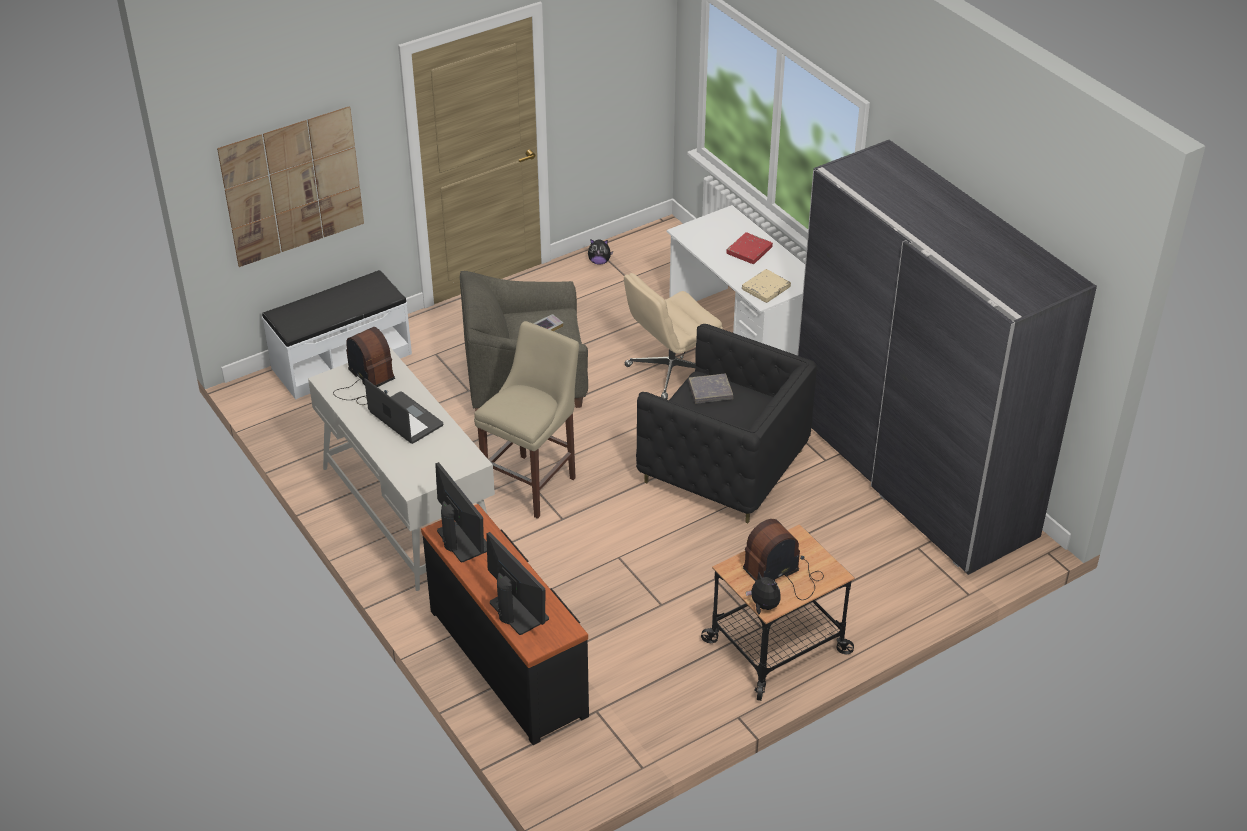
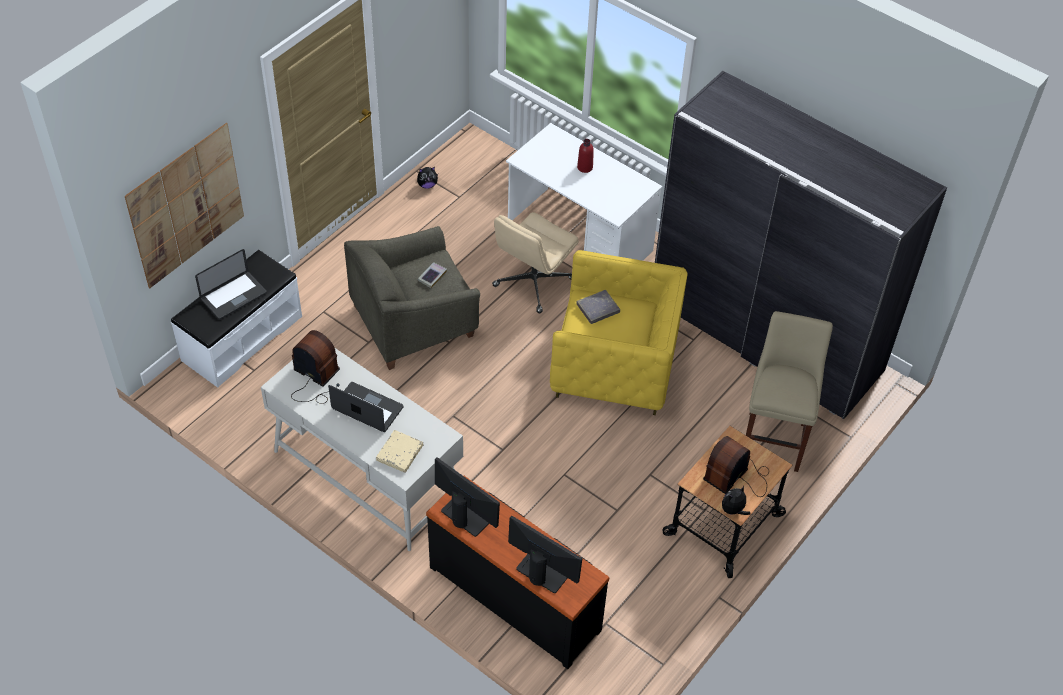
camera: 20 degrees left, 10 degrees up
beige stool [474,321,579,519] -> beige stool moved to [746,311,833,472]
black armchair [636,324,817,523] -> yellow armchair [550,250,688,415]
red book [726,232,773,264] -> red bottle [577,139,594,173]
beige book [742,269,791,303] -> beige book moved to [376,430,424,473]
plush toy [746,573,781,615] -> plush toy turned 60 degrees counterclockwise [722,486,750,516]
none -> laptop [195,249,267,319]

